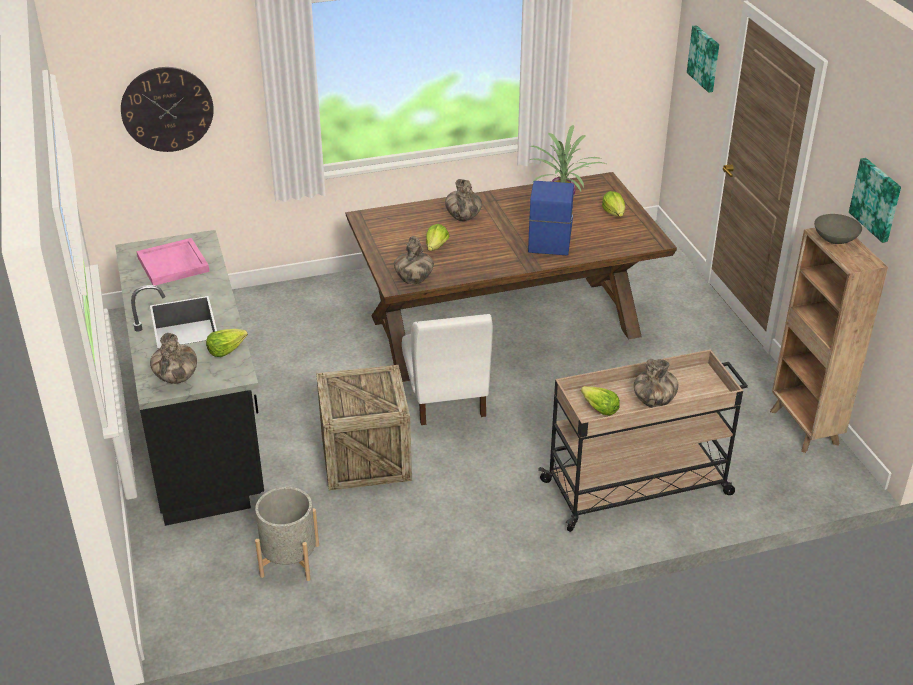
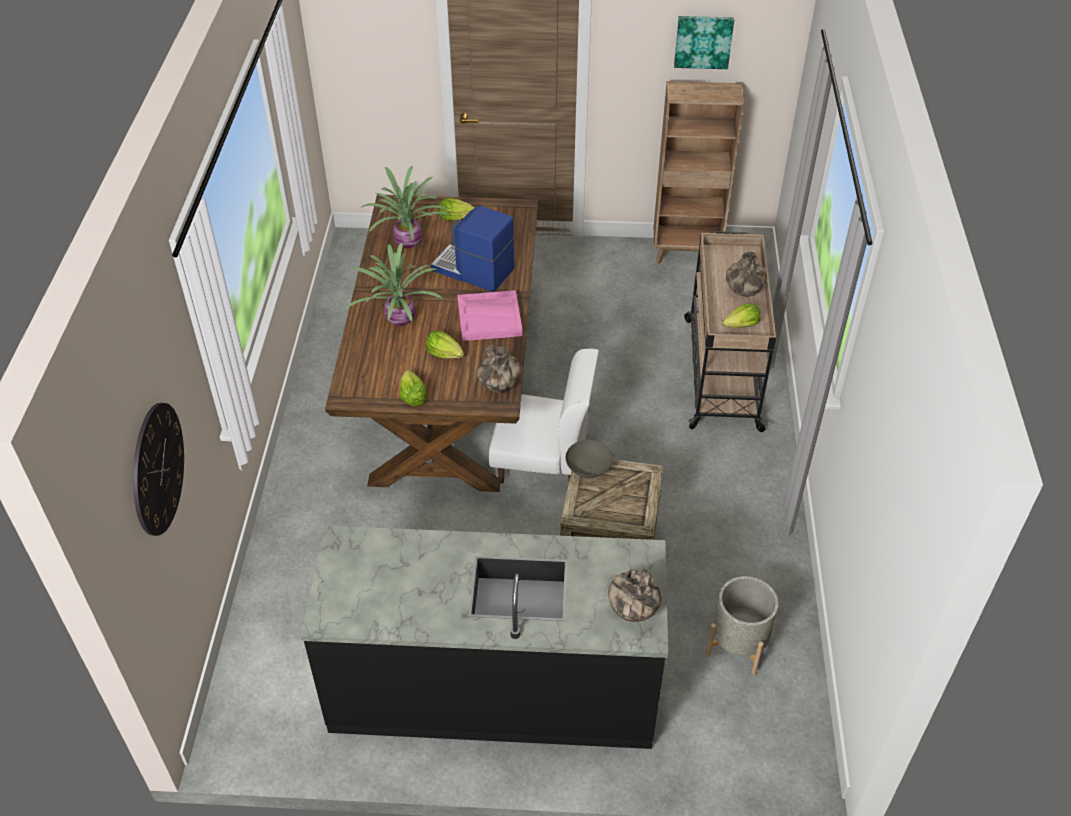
camera: 70 degrees left, 10 degrees up
pink tray [137,238,210,286] -> pink tray moved to [457,290,523,341]
lettuce [206,329,248,357] -> lettuce moved to [400,370,428,406]
vase [445,179,482,221] -> potted plant [344,243,443,326]
picture [687,25,719,93] -> none
grey bowl [814,214,862,244] -> grey bowl moved to [566,440,613,478]

